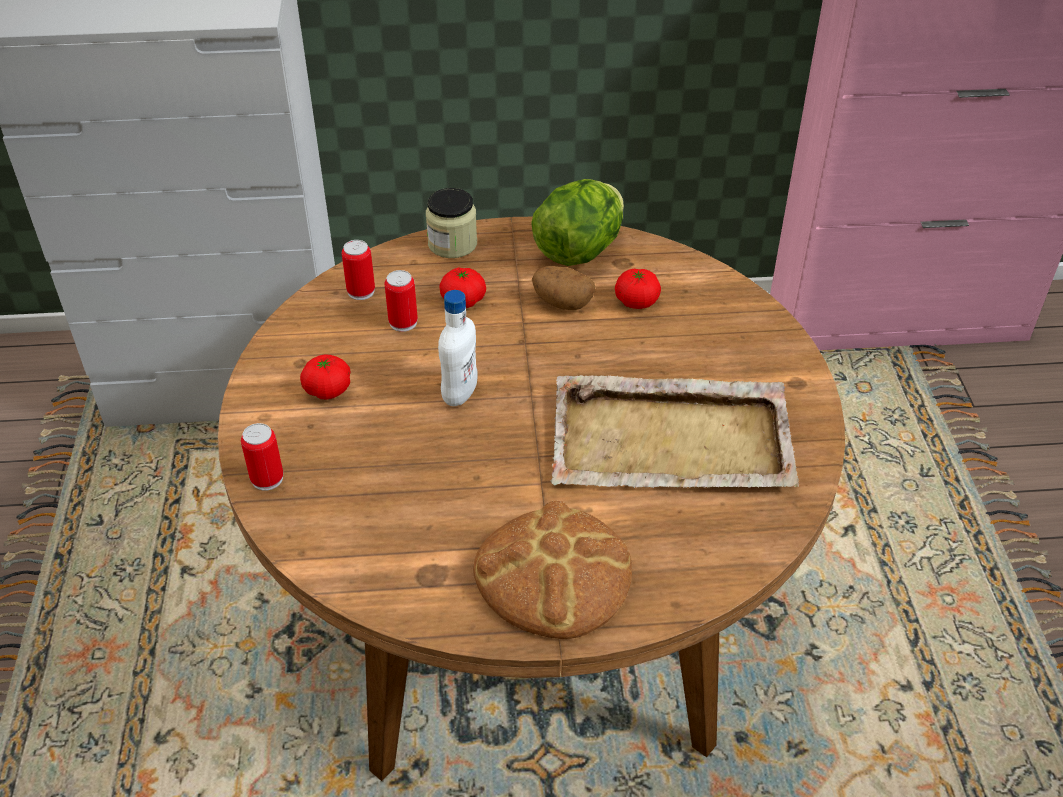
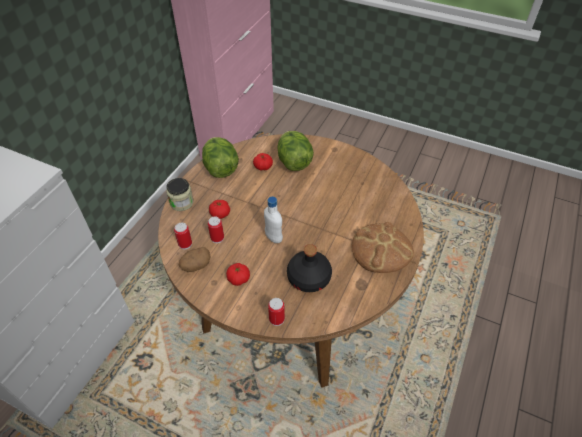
camera: 60 degrees left, 5 degrees up
potato [532,266,595,310] -> potato moved to [179,247,211,272]
beige tray [551,375,799,488] -> none
none -> lettuce [278,131,314,171]
none -> black bottle [287,244,332,292]

